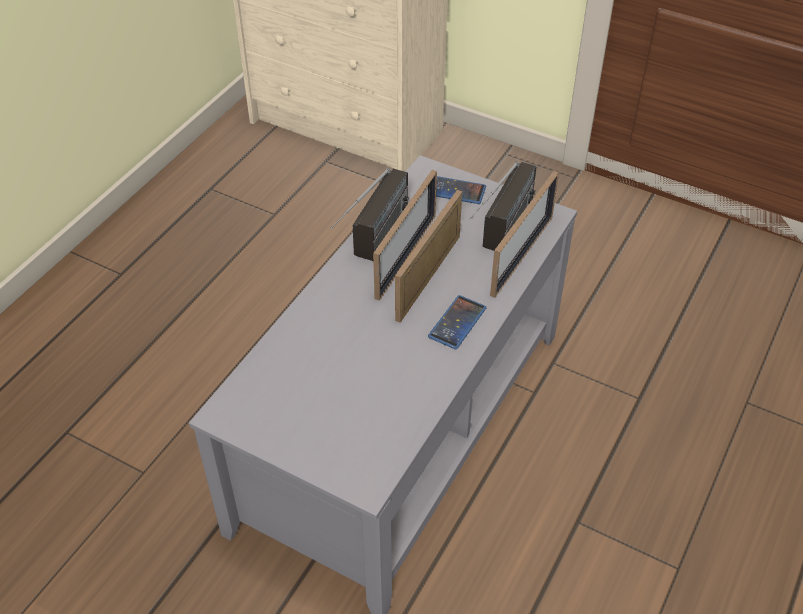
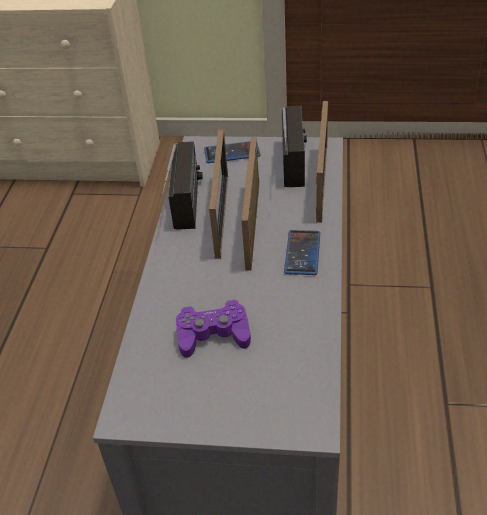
camera: 20 degrees left, 5 degrees down
none -> purple game controller [176,300,251,358]

